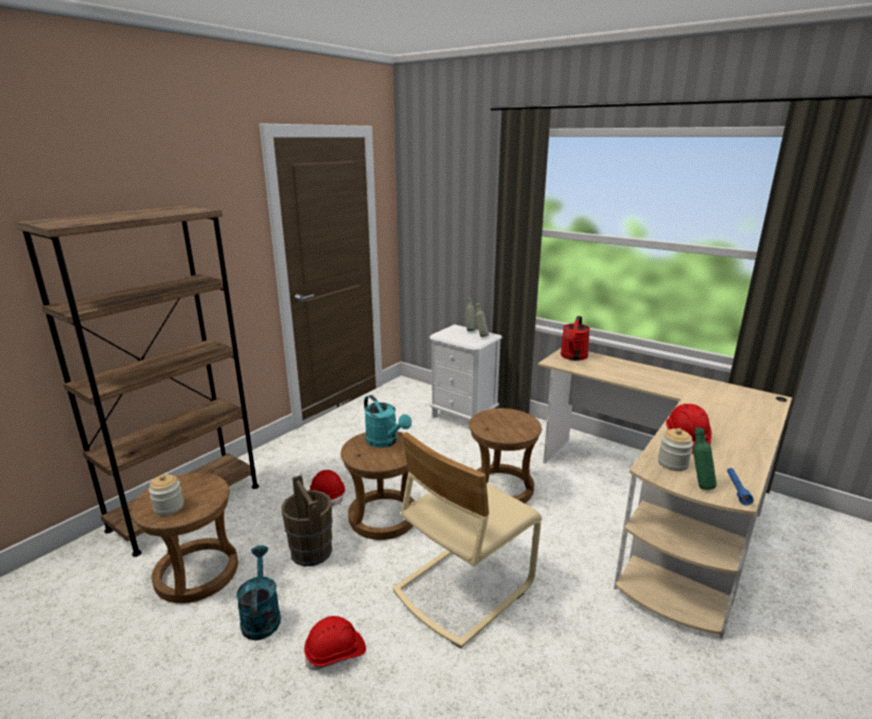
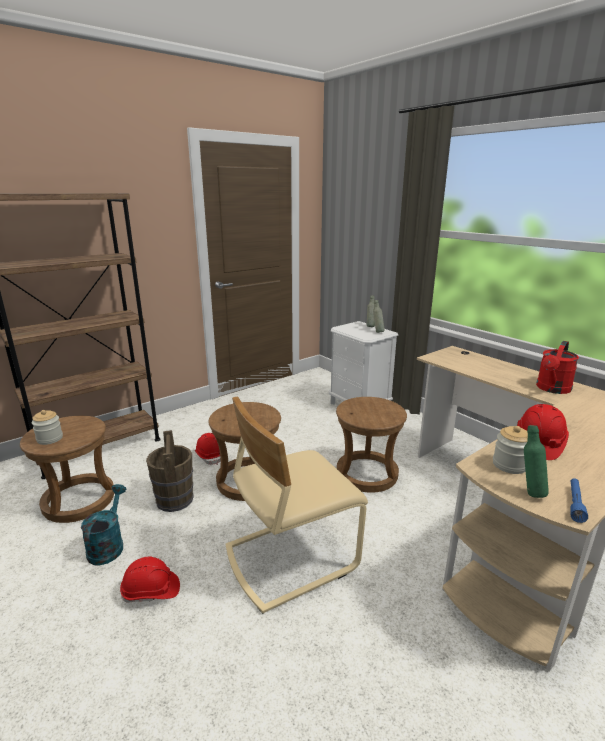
camera: 15 degrees right, 0 degrees up
turquoise watering can [364,395,412,448] -> none
red watering can [561,316,590,360] -> red watering can moved to [536,341,579,394]

